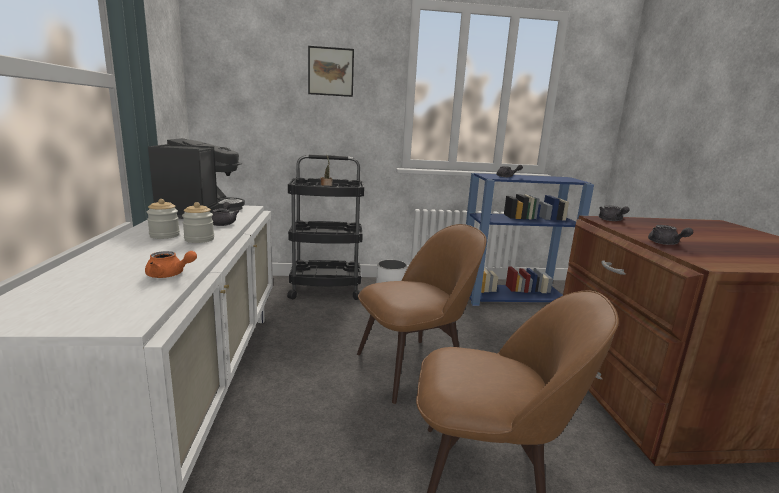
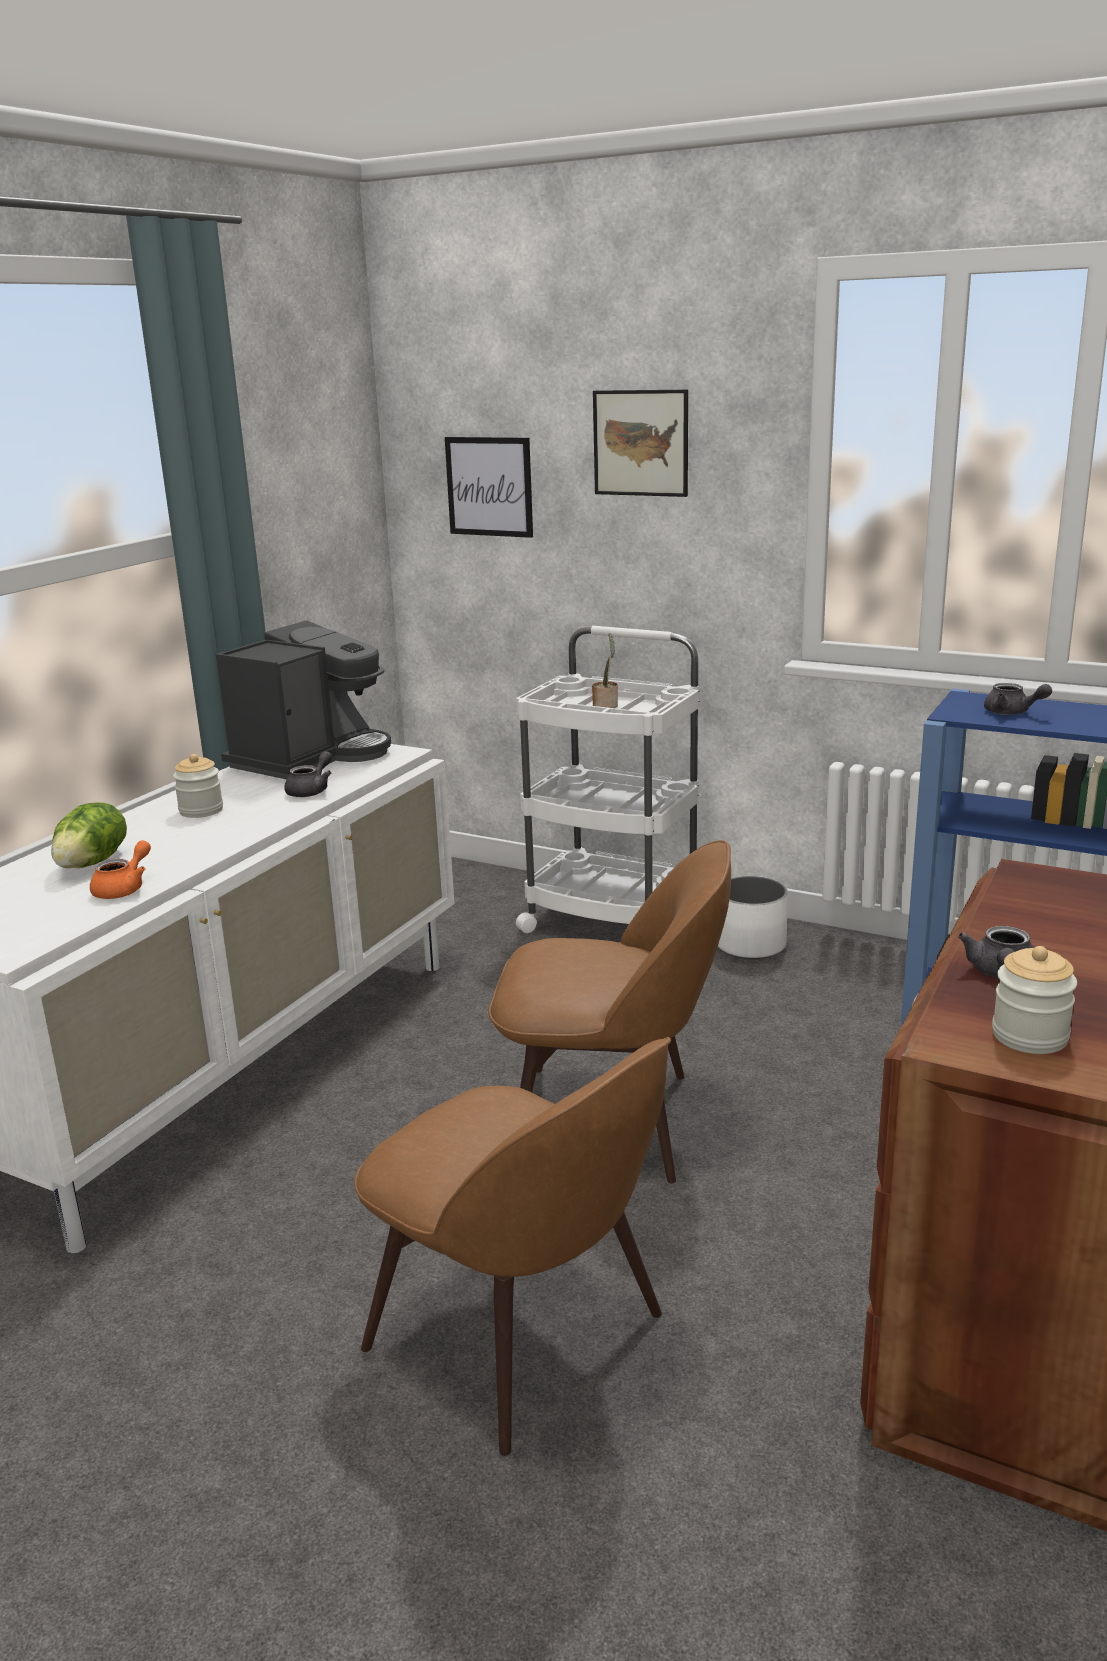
camera: 35 degrees right, 5 degrees up
orange teapot [145,251,197,278] -> orange teapot turned 105 degrees counterclockwise [90,840,151,899]
jar [182,202,214,243] -> jar moved to [992,946,1077,1054]
black cart [287,155,364,300] -> white cart [516,626,700,933]
grey teapot [599,205,630,221] -> none
none -> lettuce [51,802,127,868]
none -> picture [445,437,533,538]

